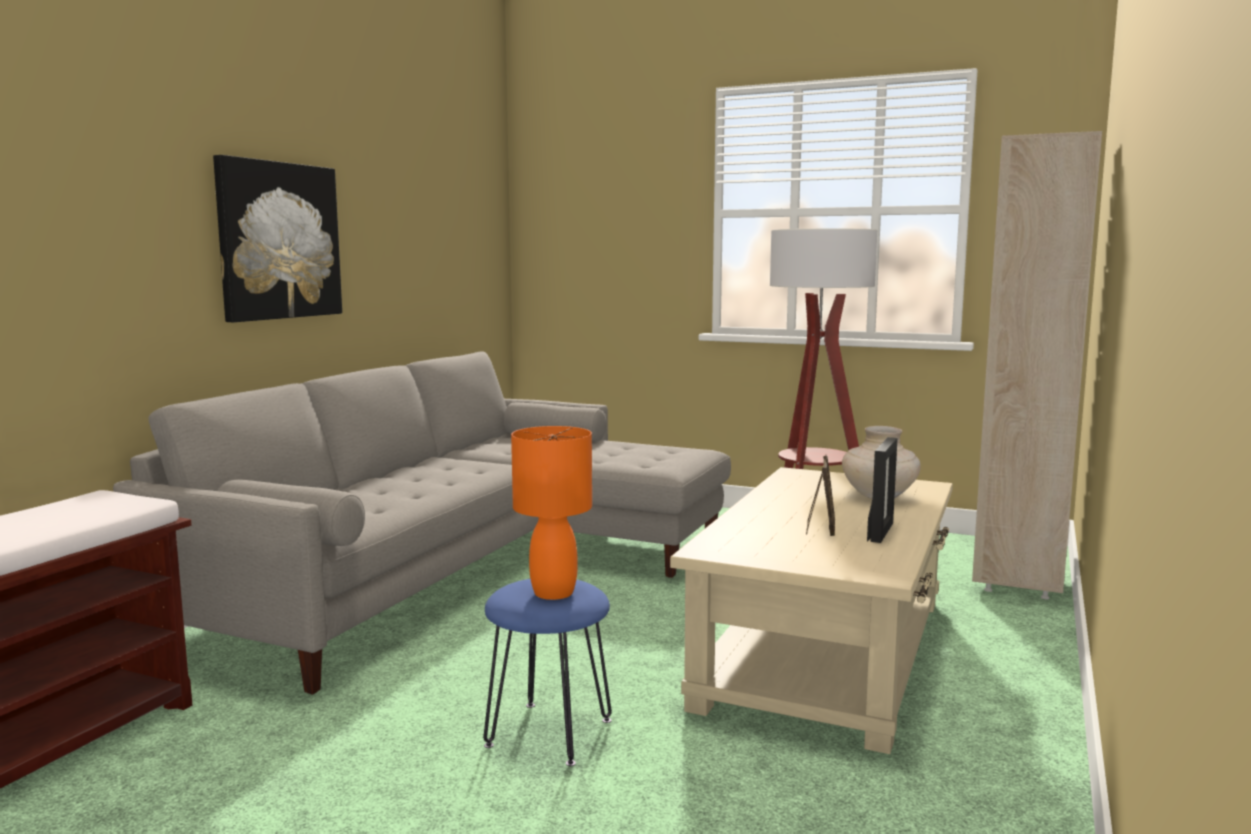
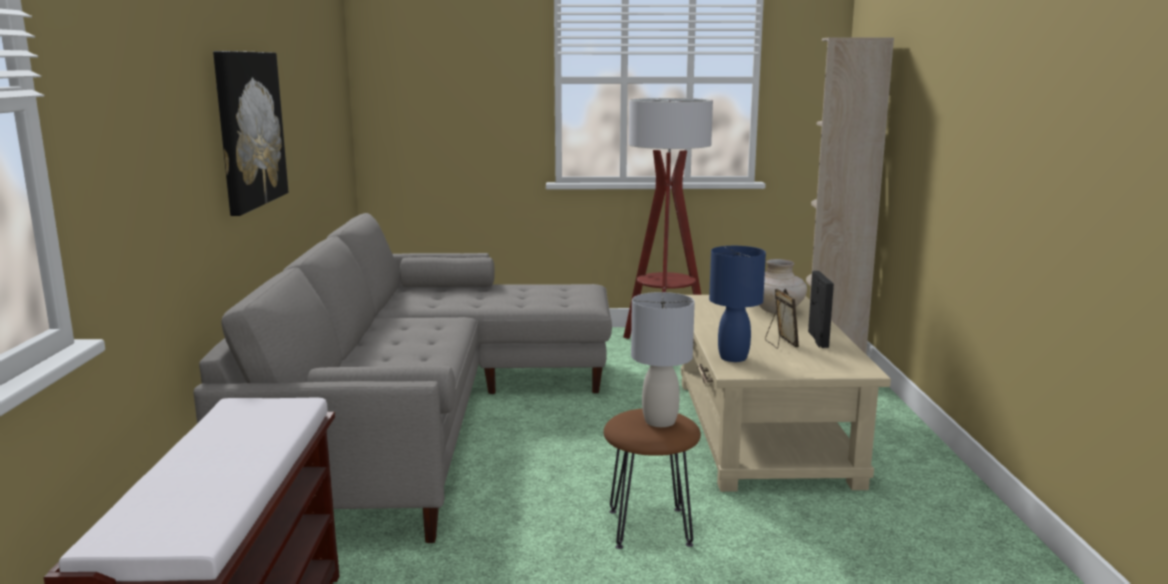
camera: 25 degrees left, 5 degrees up
blue stool [483,579,612,766] -> brown stool [604,409,701,549]
orange table lamp [511,426,592,600] -> grey table lamp [631,292,695,427]
none -> blue table lamp [709,246,766,362]

